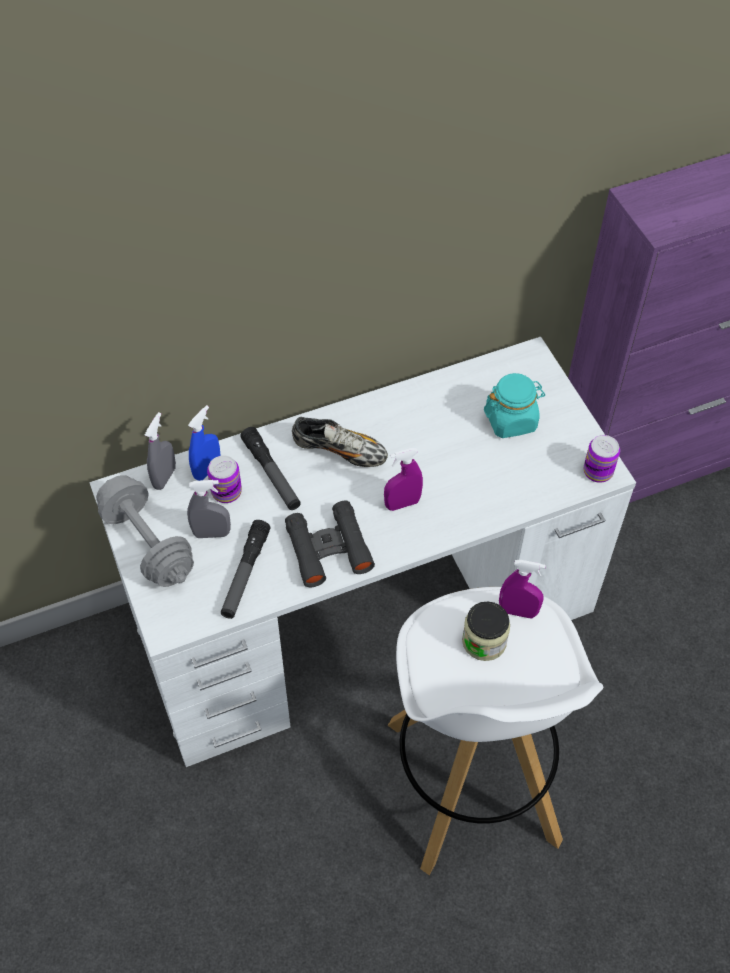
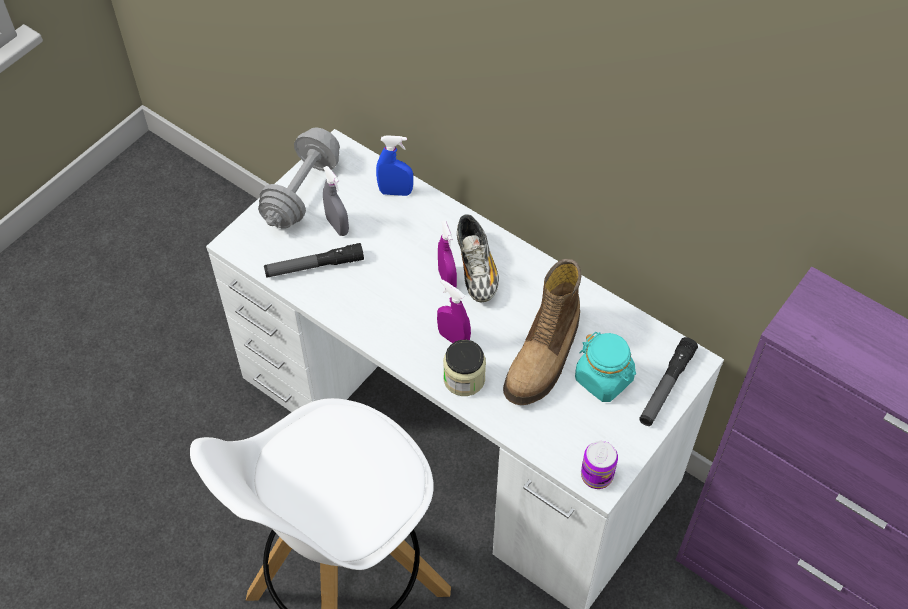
camera: 60 degrees right, 0 degrees up
grey spray bottle [145,412,176,490] -> none
can [207,455,242,503] -> none
flashlight [240,427,301,510] -> flashlight moved to [639,337,698,426]
black binoculars [285,500,375,587] -> none
jar [462,601,510,661] -> jar moved to [443,340,486,396]
purple spray bottle [499,560,546,618] -> purple spray bottle moved to [438,220,457,290]
none -> boot [503,259,581,405]

